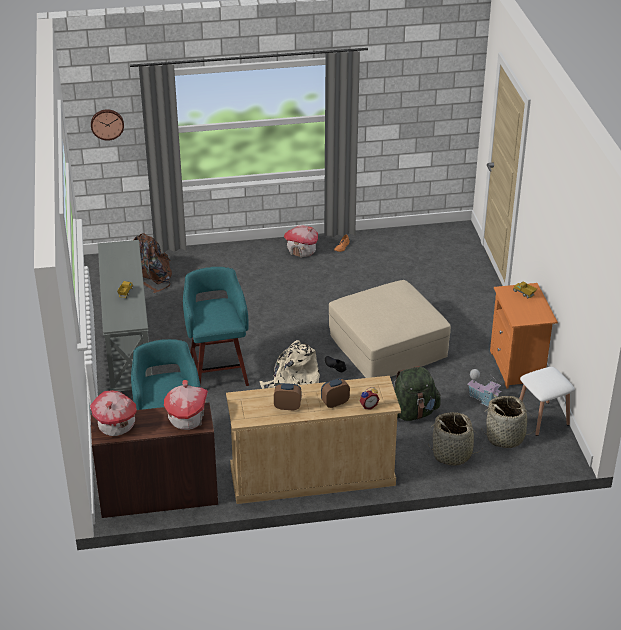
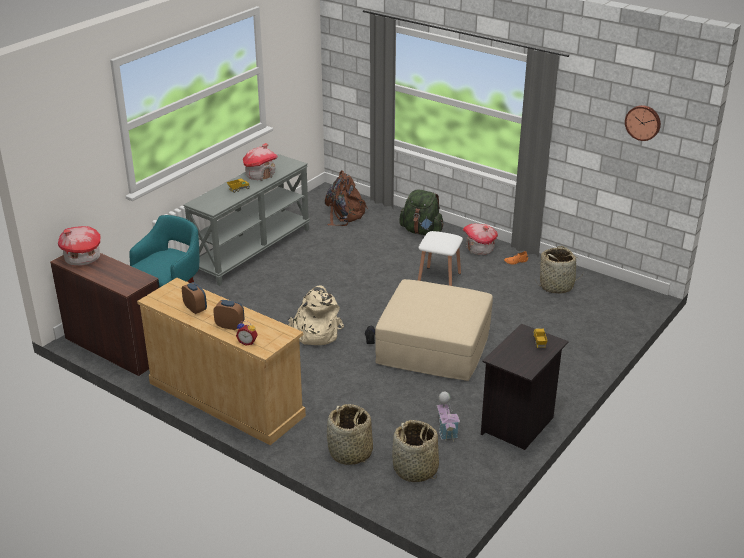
camera: 45 degrees right, 5 degrees down
wall clock [91,109,124,141] -> wall clock moved to [625,105,661,141]
toy house [164,380,208,430] -> toy house moved to [243,143,278,181]
turquoise stool [183,267,249,386] -> none
green backpack [394,366,441,421] -> green backpack moved to [399,189,444,235]
orange nightstand [490,283,558,388] -> black nightstand [481,324,569,450]
white stool [519,367,575,436] -> white stool moved to [418,231,463,286]
none -> basket [536,246,578,293]

